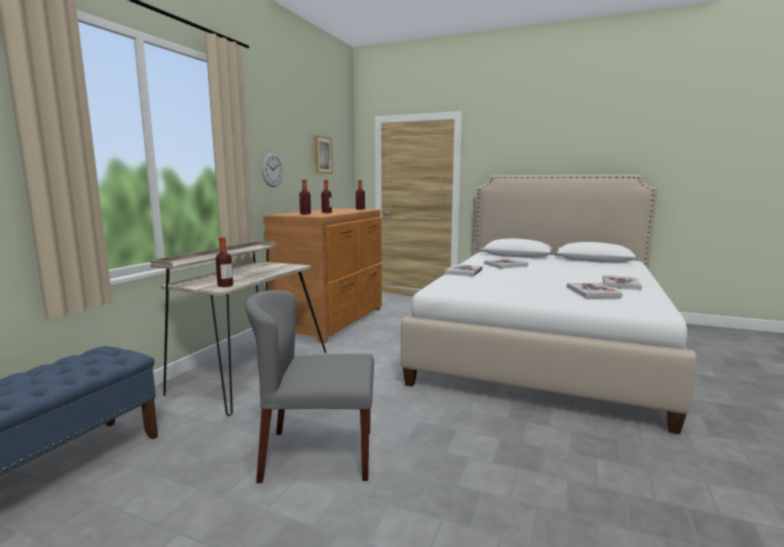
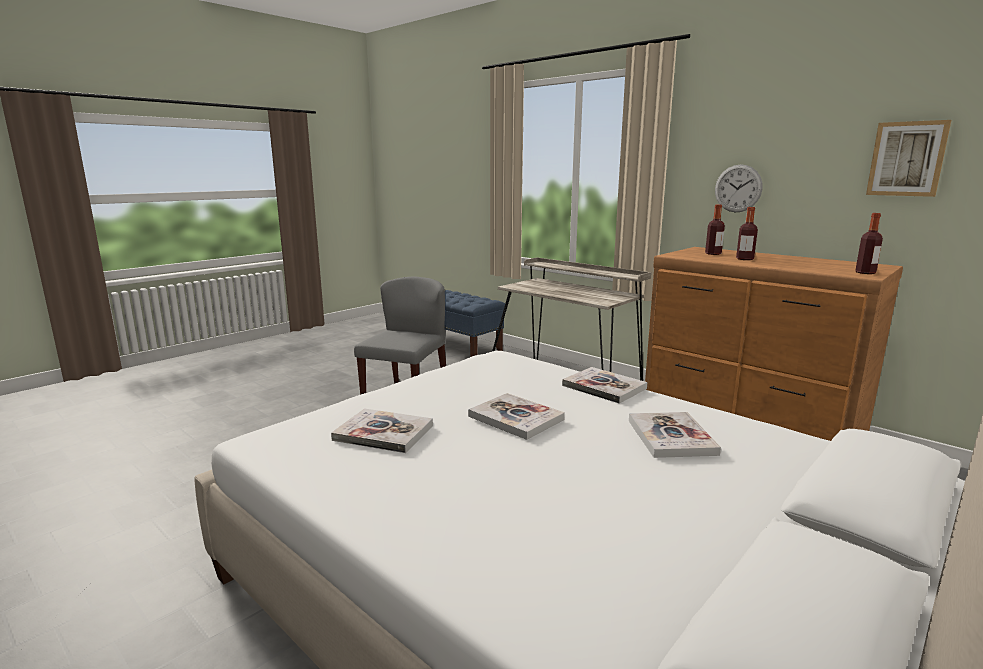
camera: 110 degrees right, 5 degrees up
bottle [216,237,233,287] -> none
book [603,275,642,290] -> book moved to [468,393,565,440]

